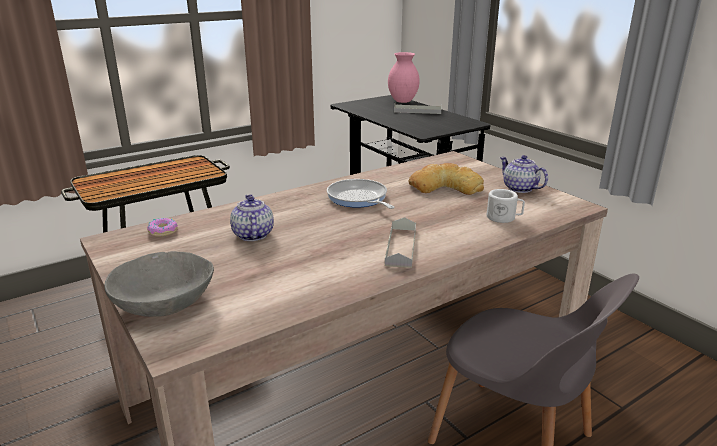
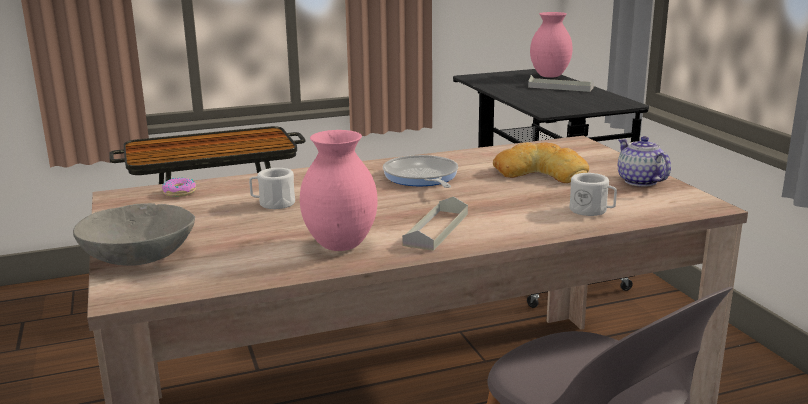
camera: 15 degrees right, 5 degrees down
teapot [230,194,274,241] -> white mug [249,168,295,209]
none -> pink vase [300,130,378,251]

